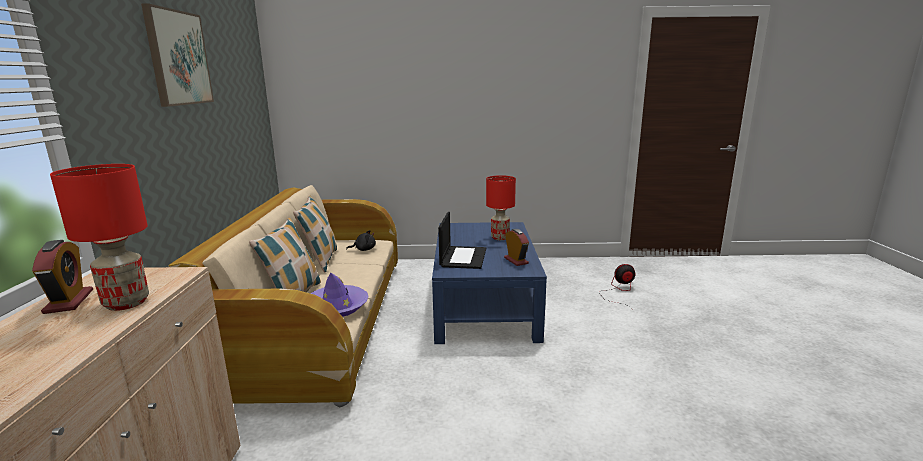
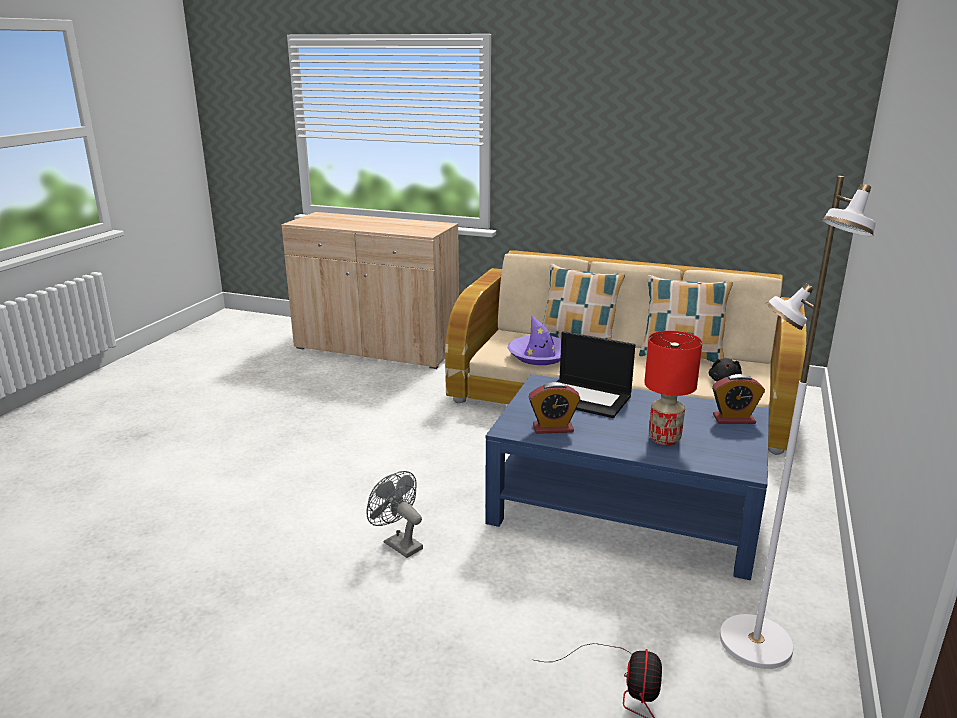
camera: 110 degrees right, 5 degrees up
alarm clock [32,240,93,314] -> alarm clock moved to [712,374,765,424]
red table lamp [50,164,149,311] -> none
picture [141,3,214,107] -> none
none -> grey fan [366,471,423,558]
none -> white floor lamp [720,176,876,669]

